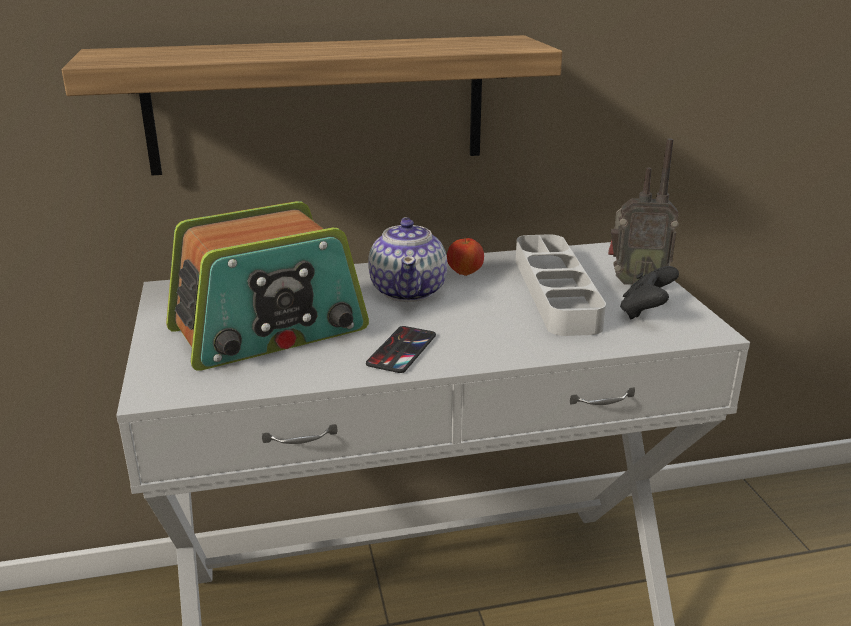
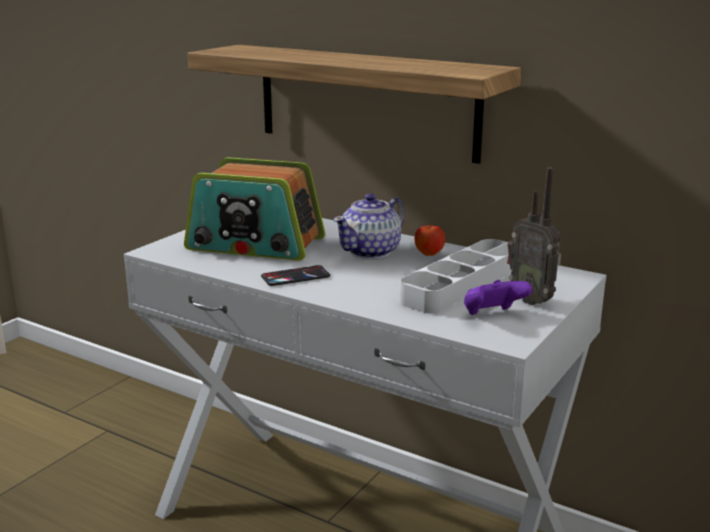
camera: 45 degrees right, 5 degrees down
black game controller [620,266,679,319] -> purple game controller [464,280,533,315]

